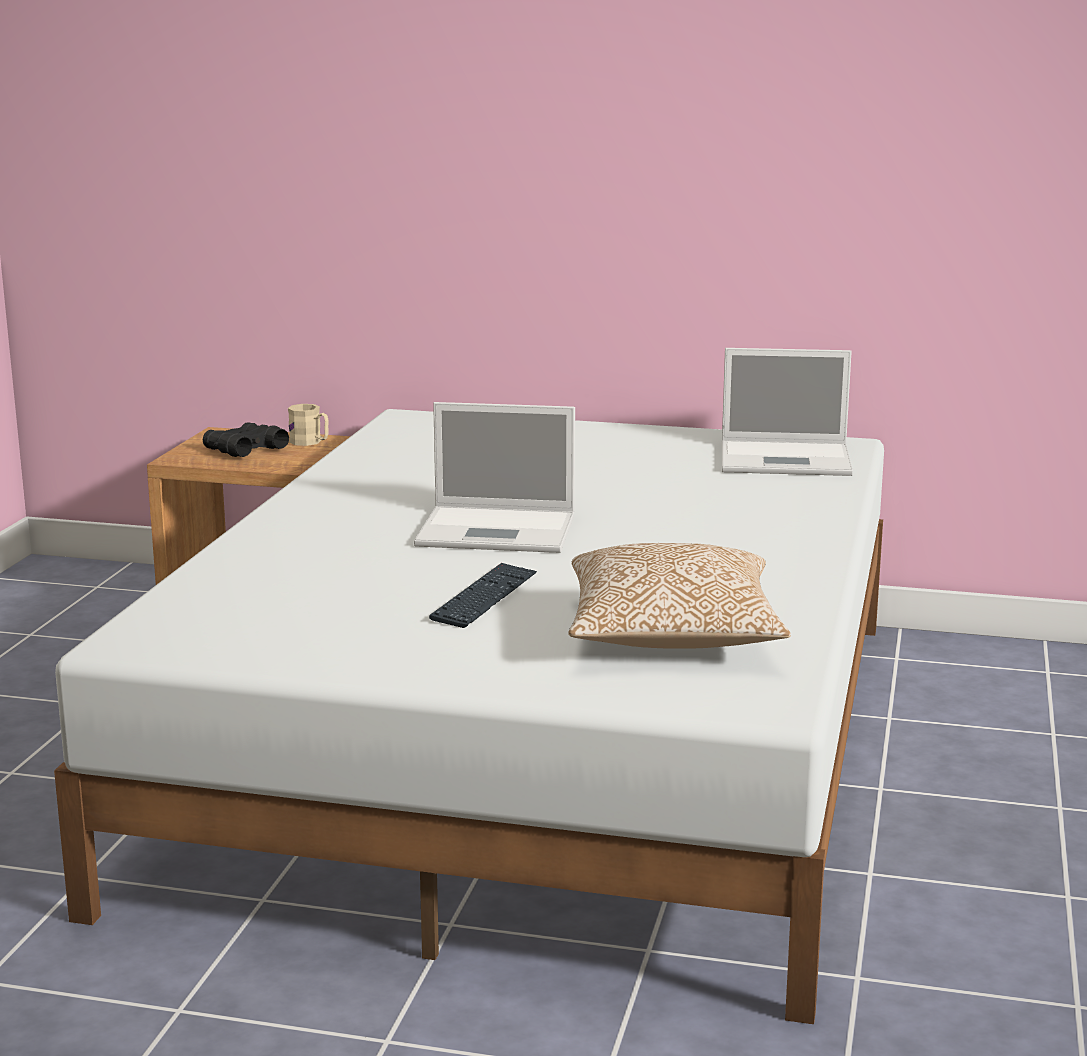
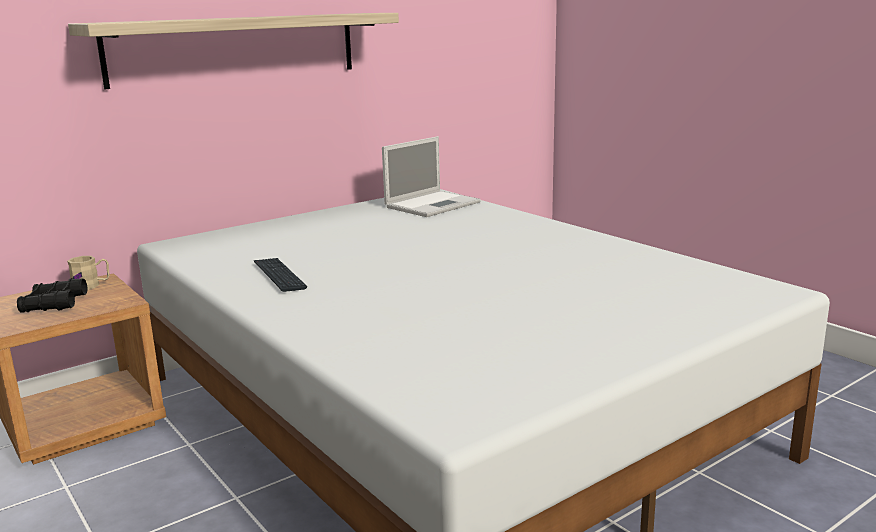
camera: 50 degrees left, 0 degrees up
laptop [414,402,575,553] -> none
keyboard [429,563,537,628] -> keyboard moved to [254,258,307,292]
pillow [568,543,791,649] -> none
none -> shelf [68,13,399,89]

